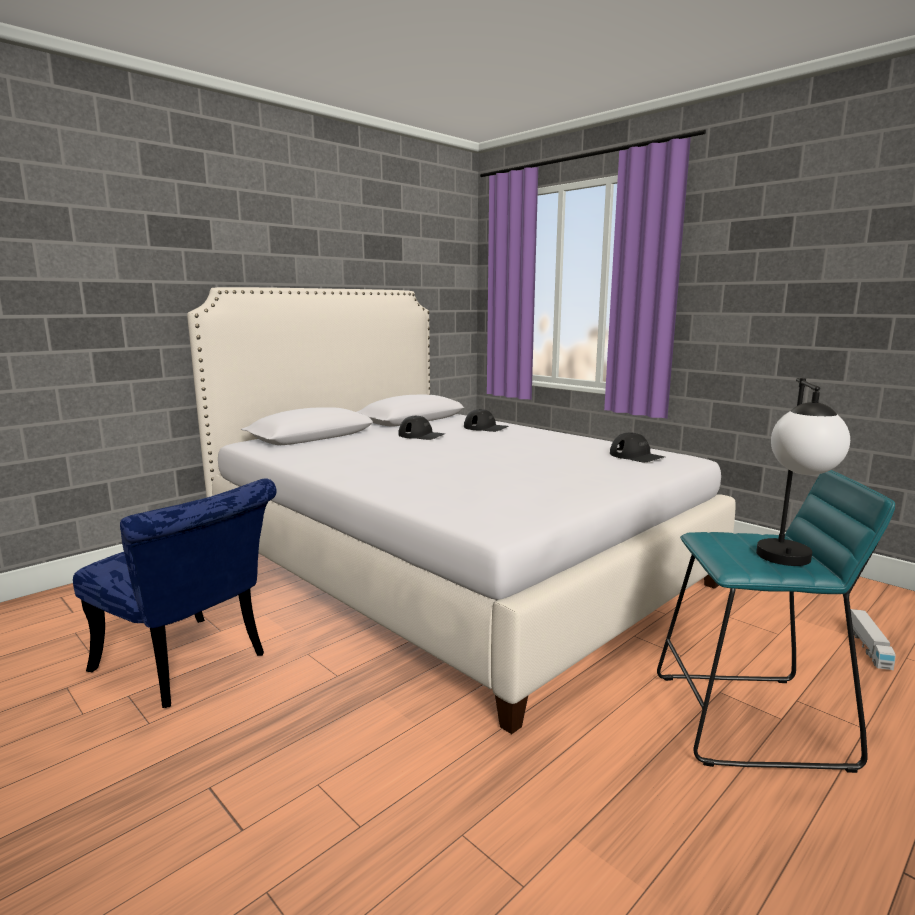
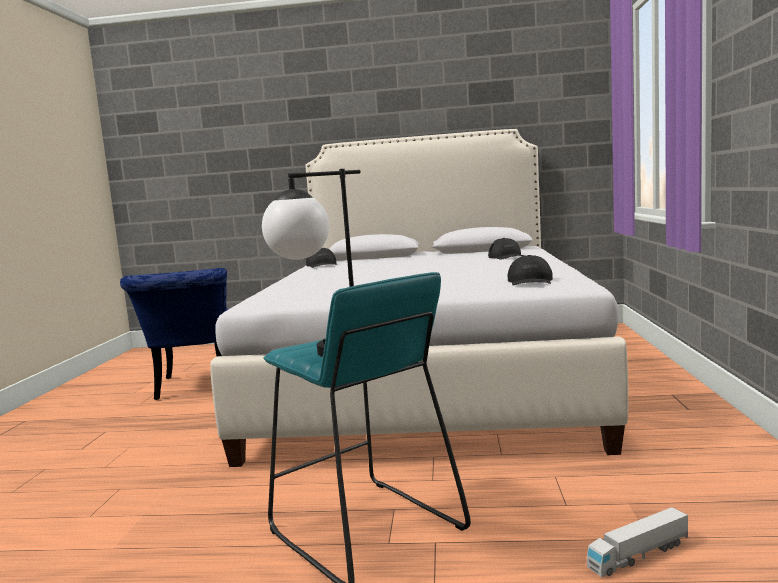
camera: 50 degrees right, 5 degrees down
black cap [399,416,445,440] -> black cap moved to [306,248,336,268]

